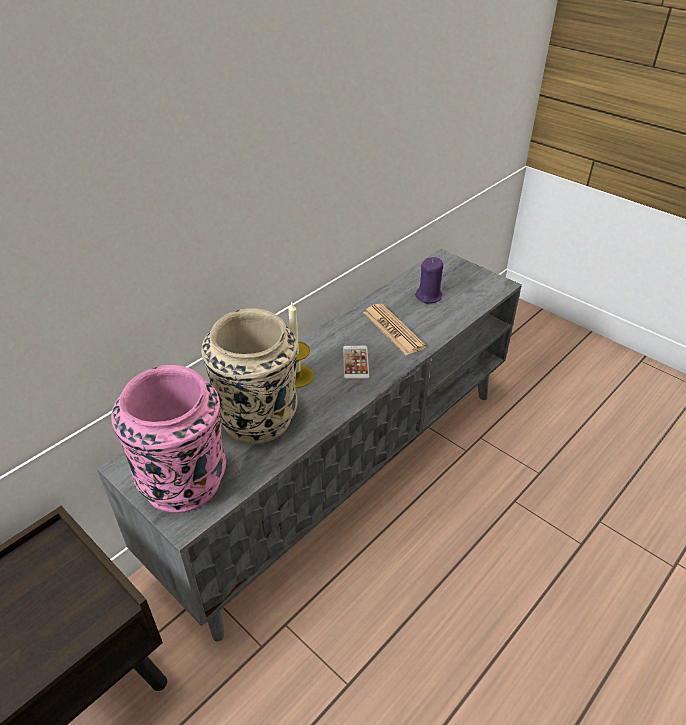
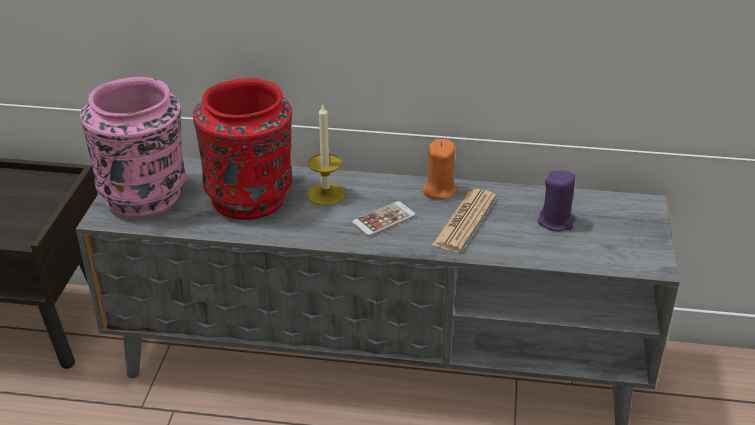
camera: 55 degrees right, 5 degrees down
beige vase [201,308,298,444] -> red vase [193,78,292,220]
none -> orange candle [423,139,456,200]

